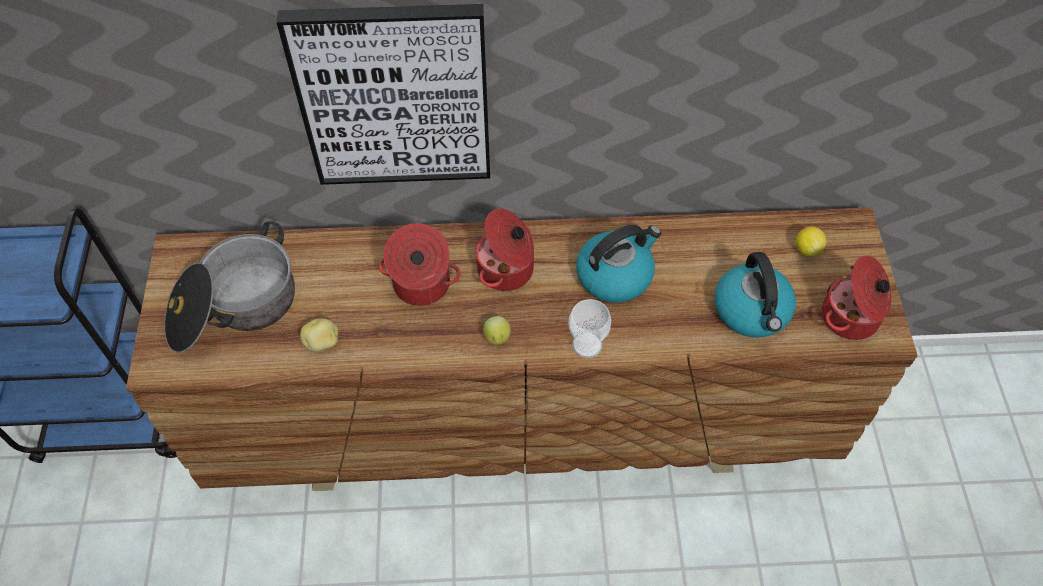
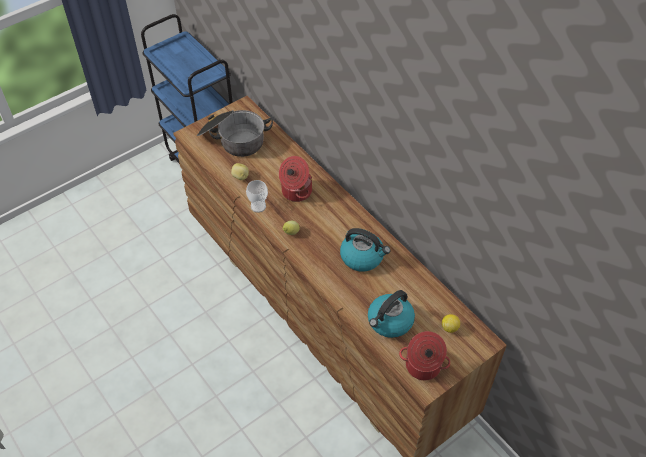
camera: 55 degrees right, 5 degrees down
picture [276,4,490,185] -> none
cooking pot [475,209,534,291] -> none
cup [568,299,611,358] -> cup moved to [246,180,268,213]

